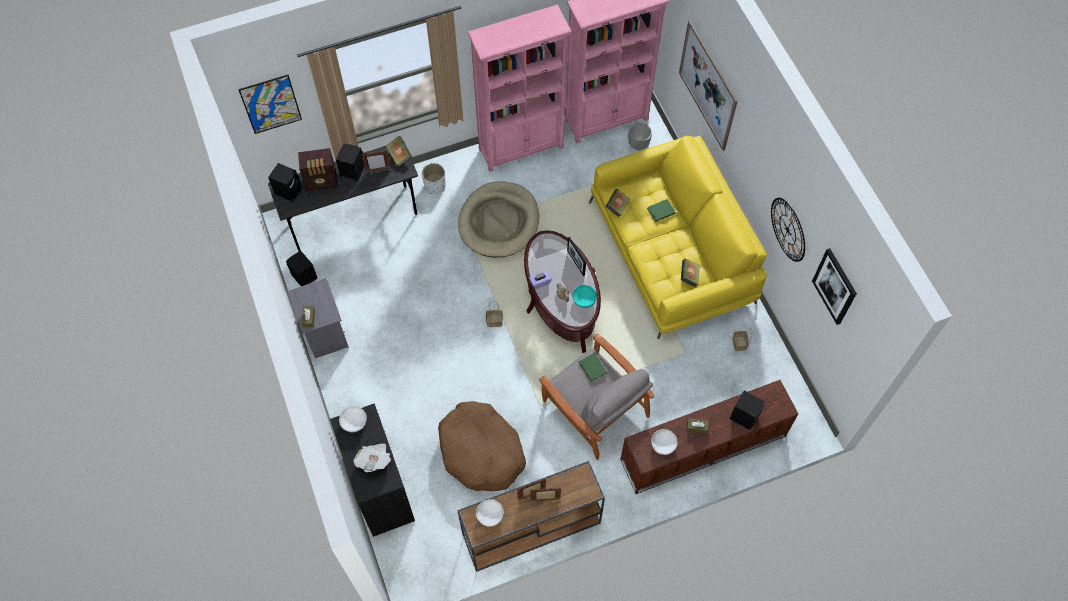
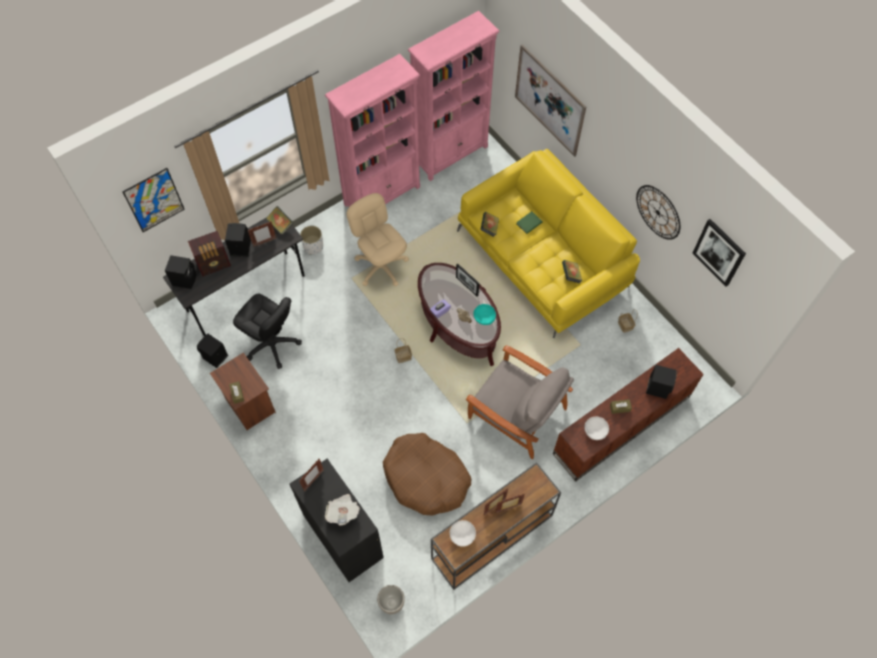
camera: 15 degrees left, 0 degrees up
grey nightstand [288,278,349,358] -> brown nightstand [210,353,276,430]
white bowl [339,406,367,432] -> picture frame [299,458,323,491]
beige dog bed [458,181,539,258] -> beige office chair [347,193,409,287]
green book [579,353,607,382] -> none
planter [628,122,652,150] -> planter moved to [377,585,405,614]
none -> black office chair [233,294,302,369]

